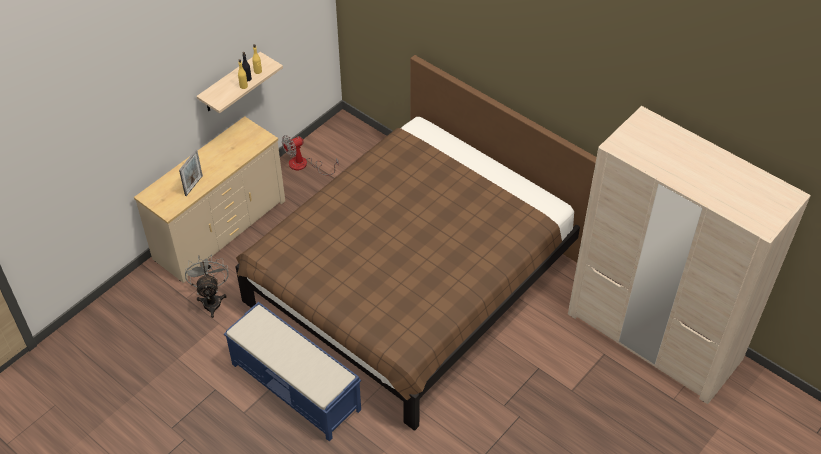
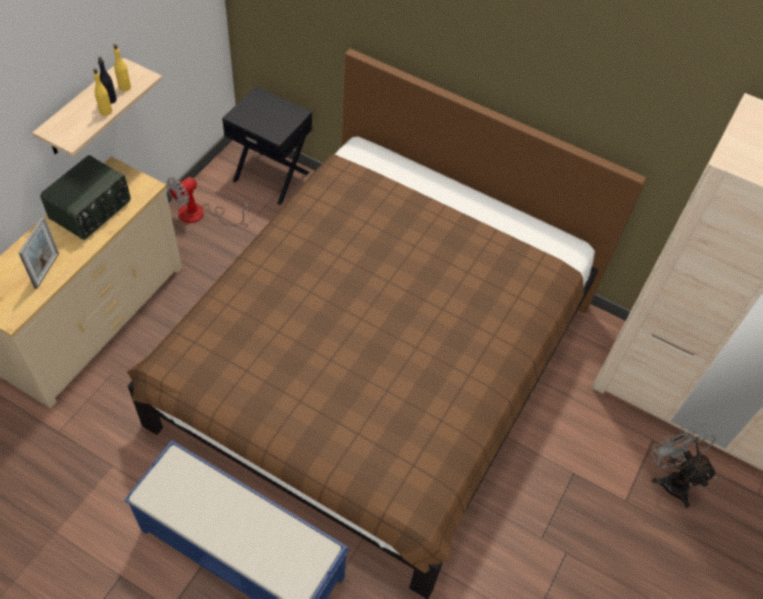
camera: 15 degrees left, 5 degrees up
grey fan [185,254,228,318] -> grey fan moved to [651,423,716,508]
none -> radio [40,155,131,240]
none -> black nightstand [222,86,312,205]

